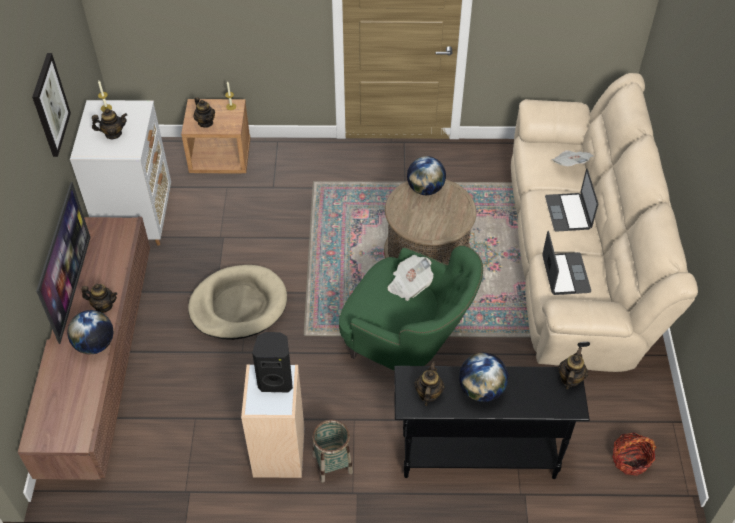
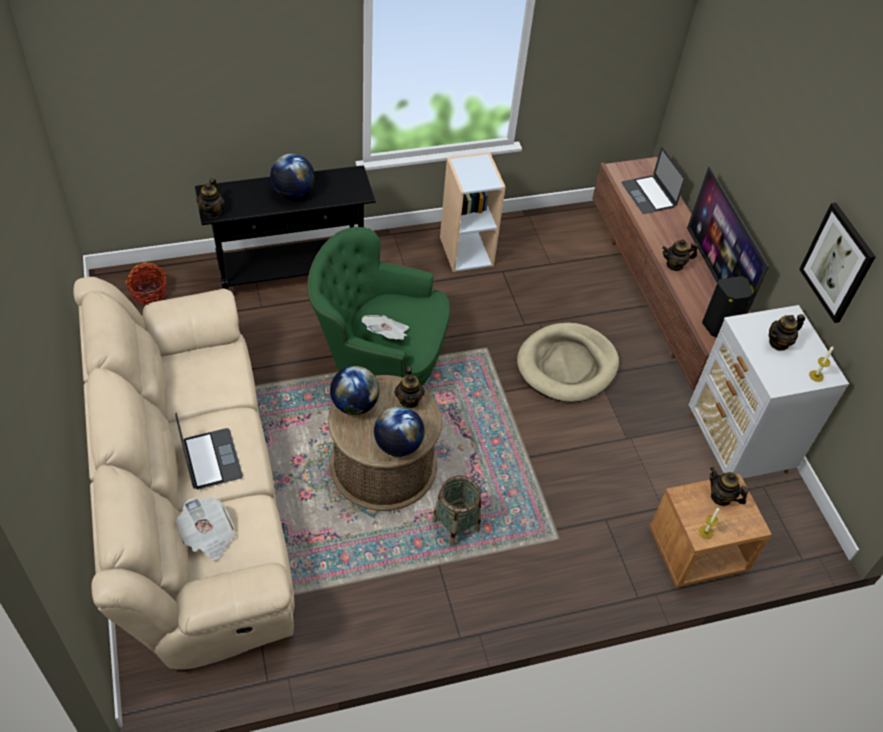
camera: 160 degrees right, 0 degrees up
globe [67,310,114,354] -> globe moved to [330,366,380,415]
black speaker [252,332,293,392] -> black speaker moved to [702,276,753,337]
basket [312,420,353,483] -> basket moved to [432,475,481,546]
teapot [414,361,445,406] -> teapot moved to [395,366,425,408]
laptop [542,231,591,295] -> laptop moved to [622,147,685,214]

